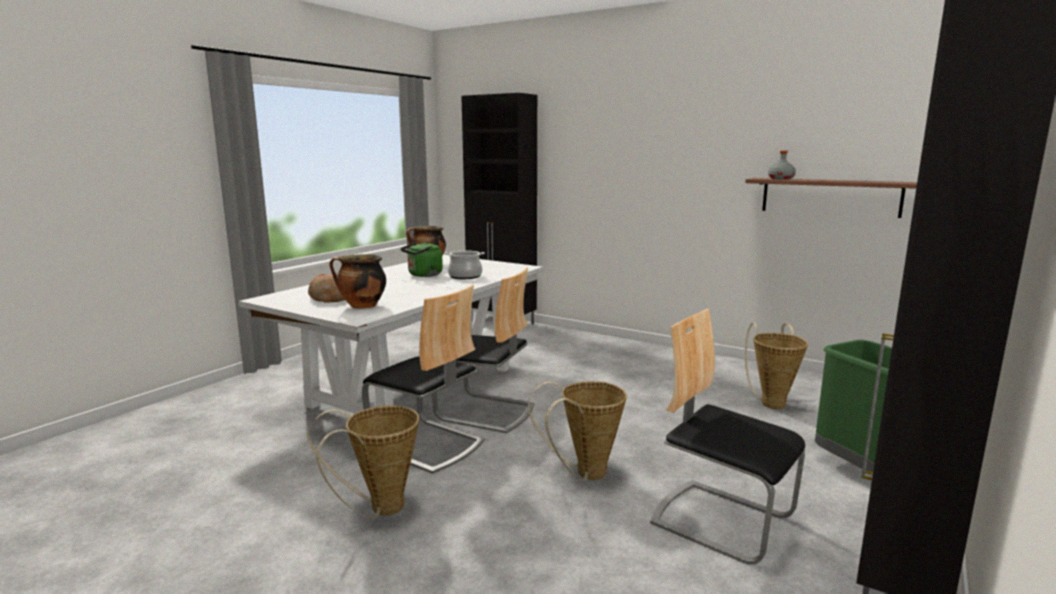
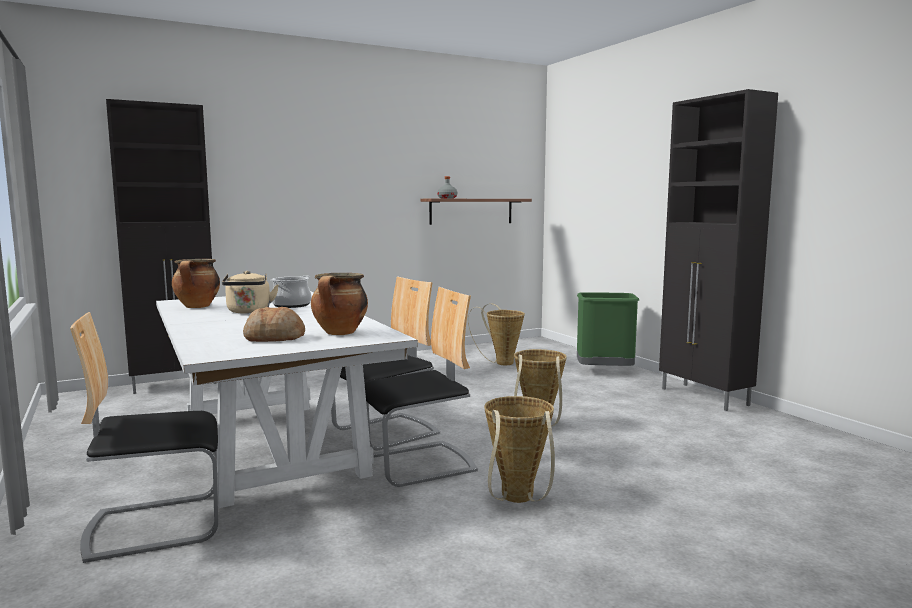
camera: 60 degrees left, 5 degrees down
green kettle [401,242,443,277] -> beige kettle [222,271,279,314]
chair [650,309,805,565] -> chair moved to [70,312,218,563]

